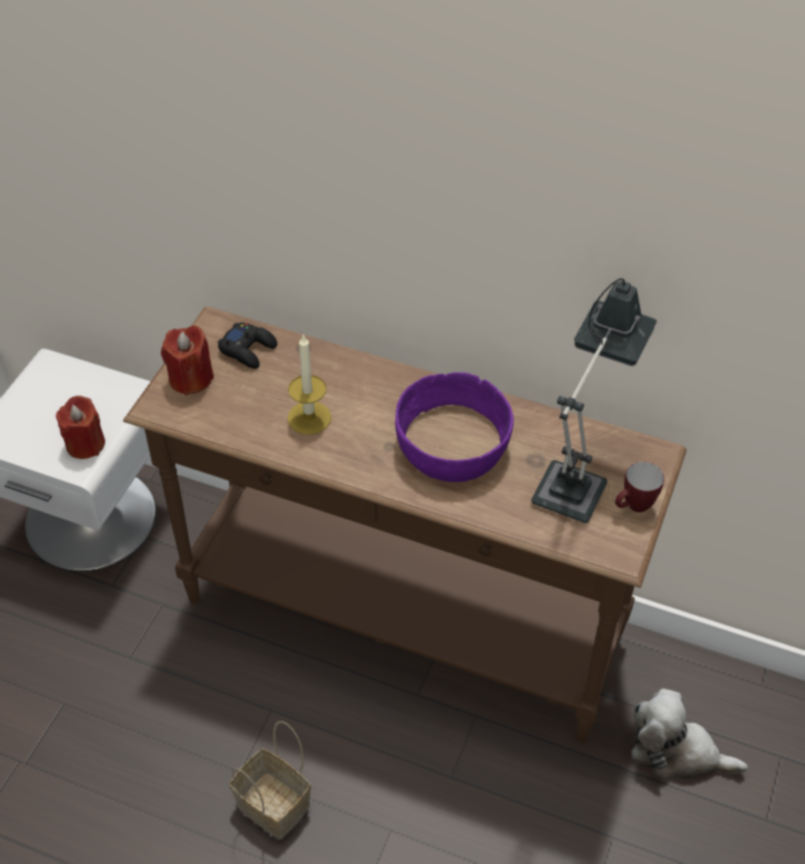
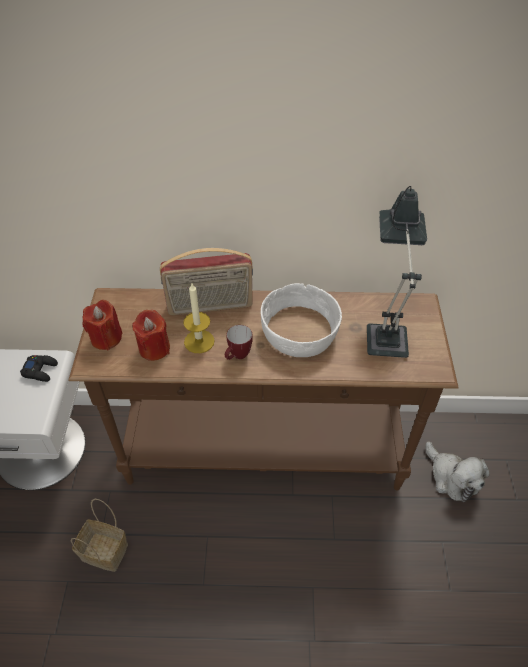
camera: 20 degrees left, 0 degrees up
red candle [56,396,105,459] -> red candle moved to [132,310,170,361]
black game controller [218,322,277,369] -> black game controller moved to [20,355,58,382]
basket [229,721,311,840] -> basket moved to [71,499,128,572]
purple bowl [395,372,514,482] -> white bowl [261,283,342,357]
mug [615,462,664,512] -> mug moved to [225,325,253,360]
plush toy [631,688,748,781] -> plush toy turned 120 degrees counterclockwise [425,441,490,502]
none -> radio [160,248,253,315]

